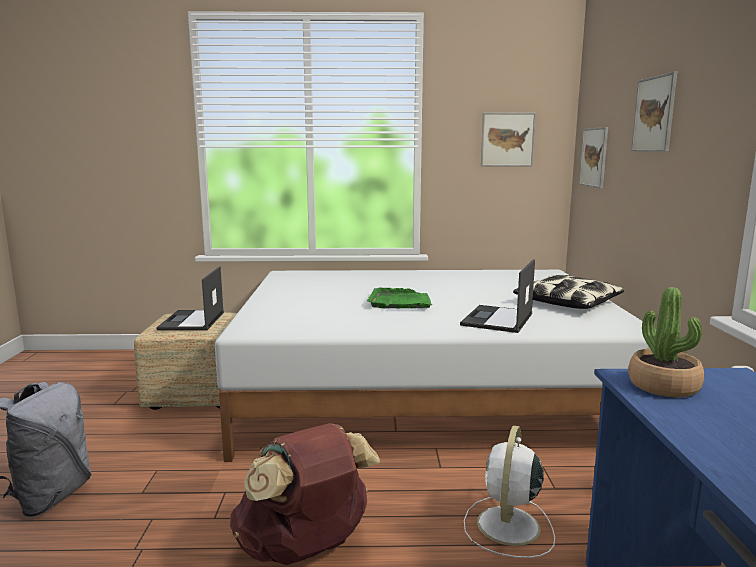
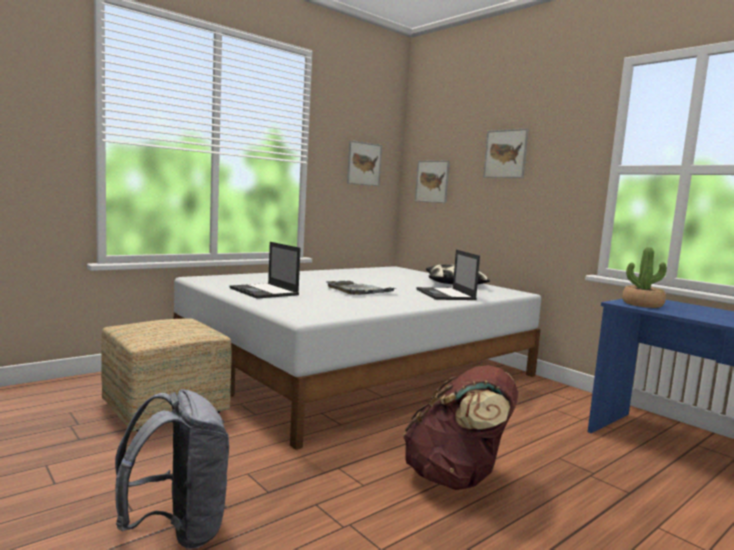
camera: 40 degrees left, 5 degrees down
laptop [156,266,224,330] -> laptop moved to [230,242,301,299]
green tray [367,288,432,308] -> grey tray [326,281,397,295]
white fan [464,425,555,558] -> none

